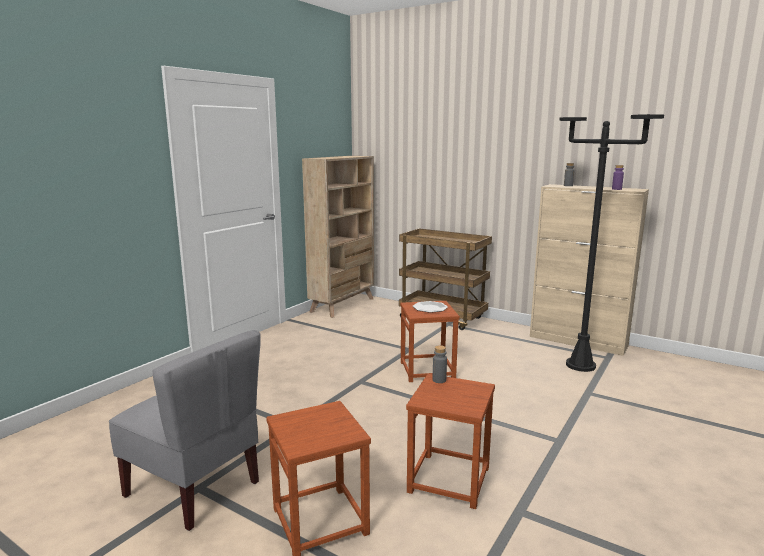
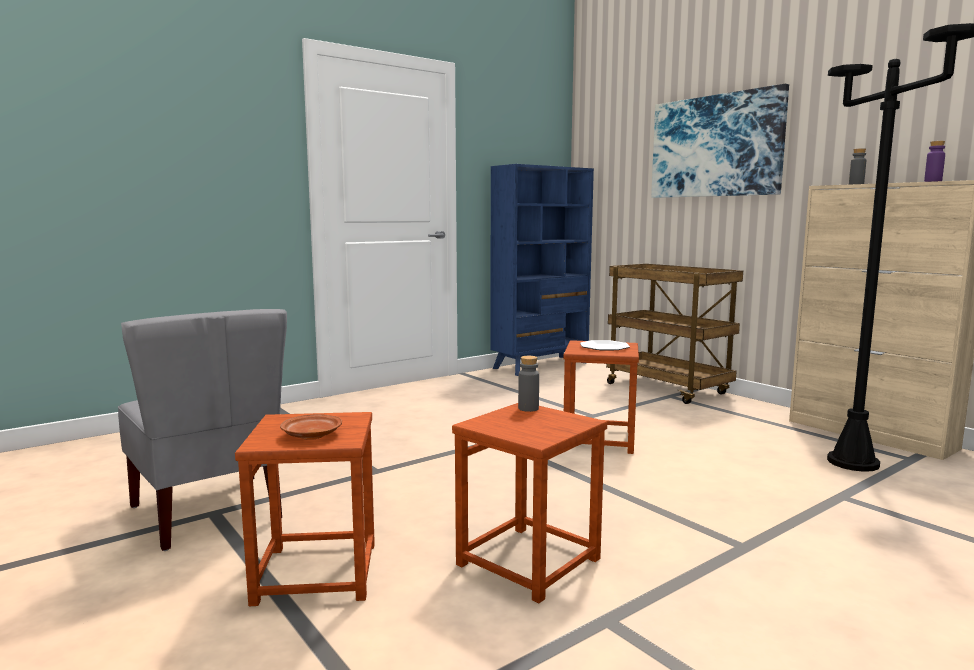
camera: 20 degrees right, 5 degrees down
beige bookcase [302,156,374,318] -> blue bookcase [491,164,594,376]
none -> brown plate [280,414,342,440]
none -> picture [651,84,789,198]

